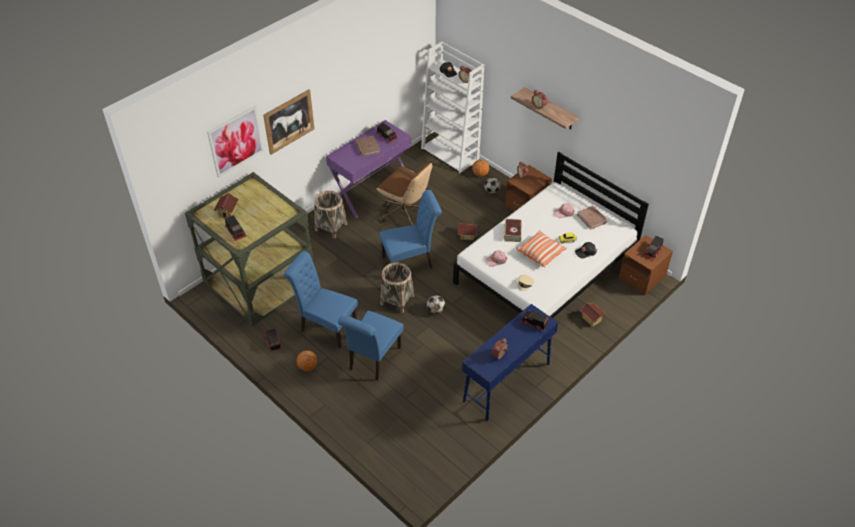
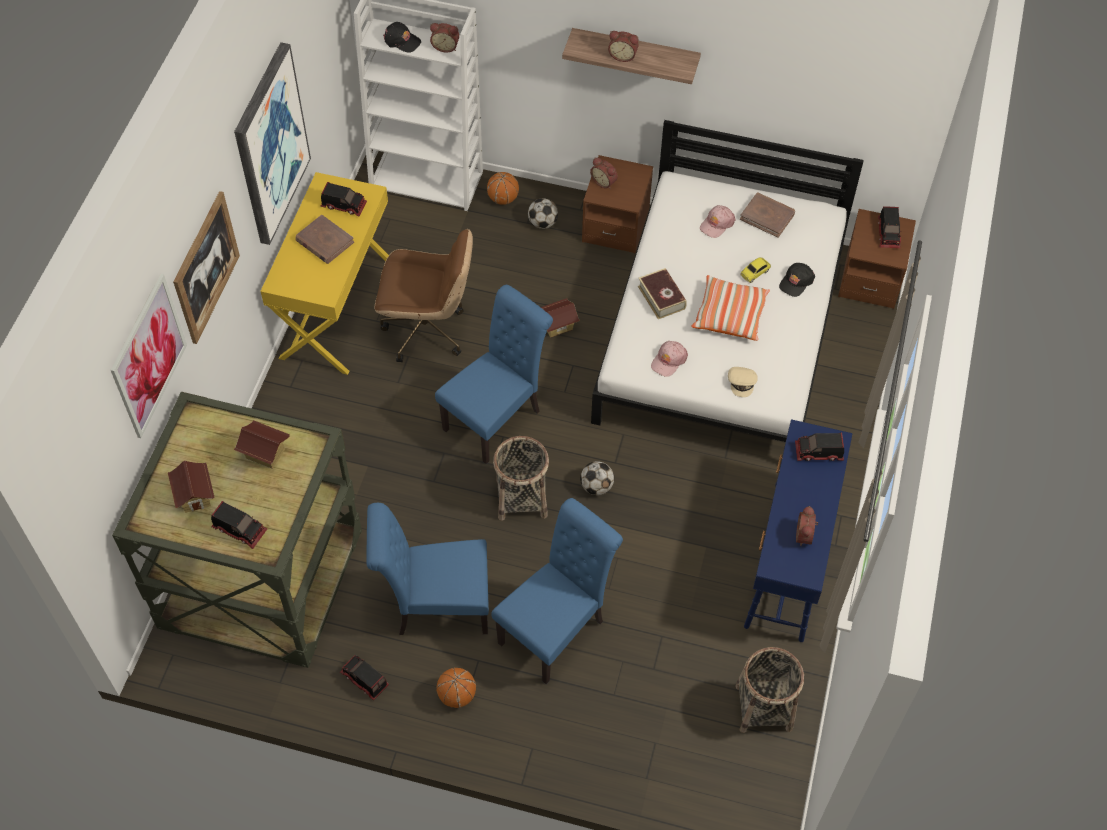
camera: 30 degrees left, 10 degrees up
basket [315,191,347,238] -> basket moved to [735,647,804,733]
purple desk [326,120,412,218] -> yellow desk [260,172,389,375]
blue chair [338,311,403,381] -> blue chair turned 135 degrees counterclockwise [491,498,623,684]
toy house [580,302,606,327] -> toy house moved to [234,420,290,469]
none -> picture [234,42,311,245]

